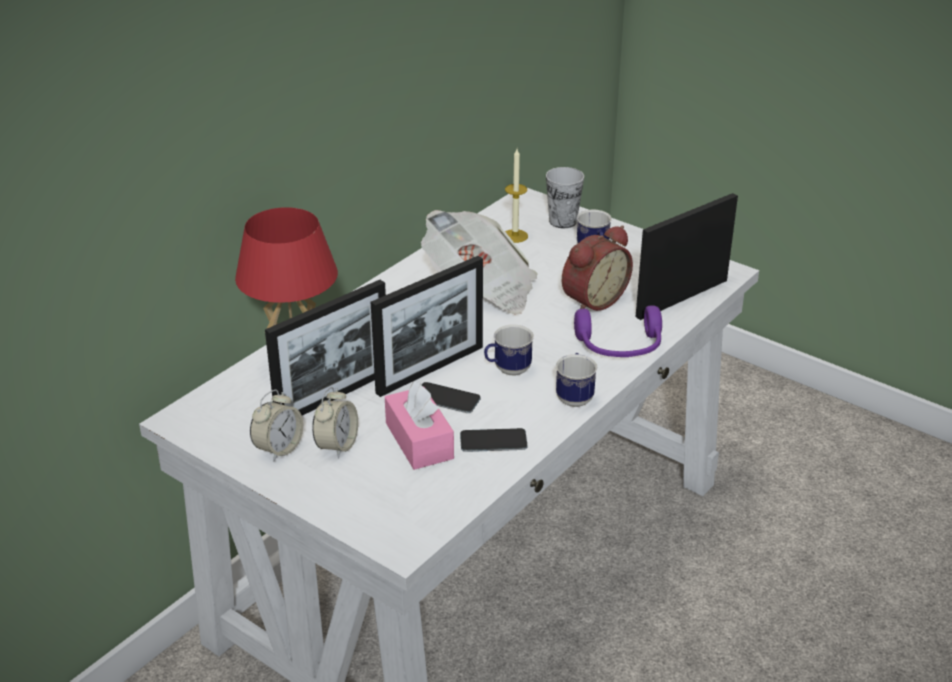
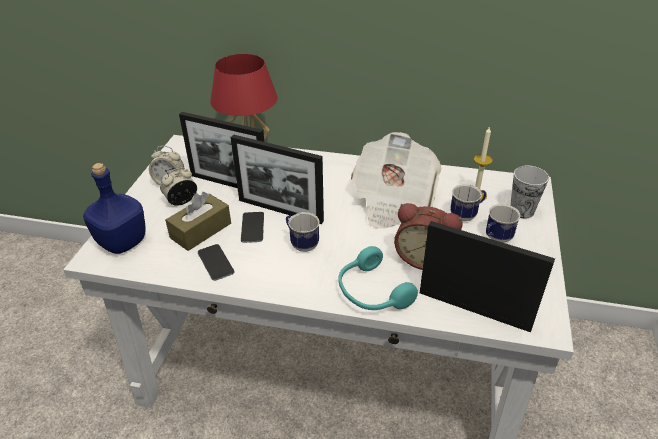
camera: 65 degrees right, 5 degrees up
alarm clock [312,387,358,458] -> alarm clock turned 150 degrees clockwise [160,167,197,206]
pink tissue box [385,381,454,470] -> brown tissue box [165,192,231,251]
mug [556,353,597,407] -> mug moved to [450,184,487,221]
purple headphones [574,305,662,357] -> turquoise headphones [338,246,418,310]
none -> blue bottle [83,163,146,254]

